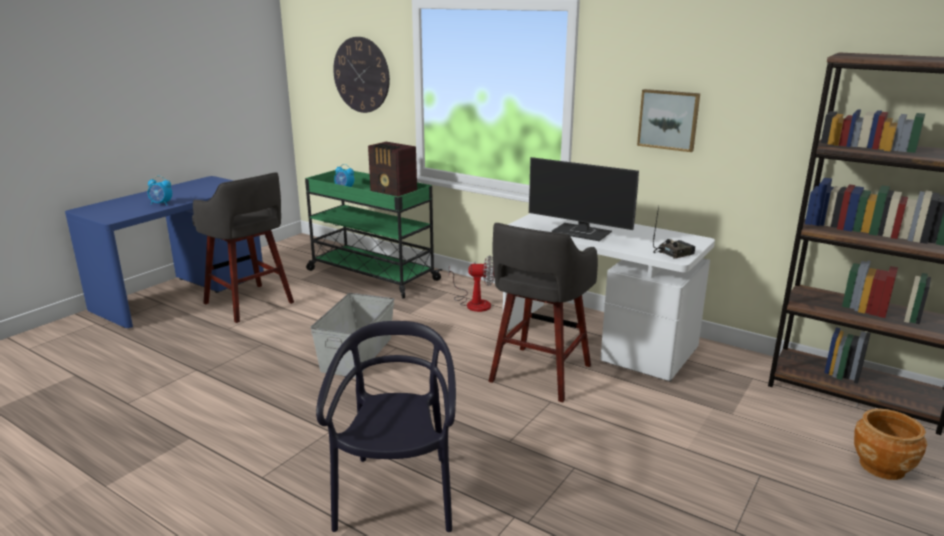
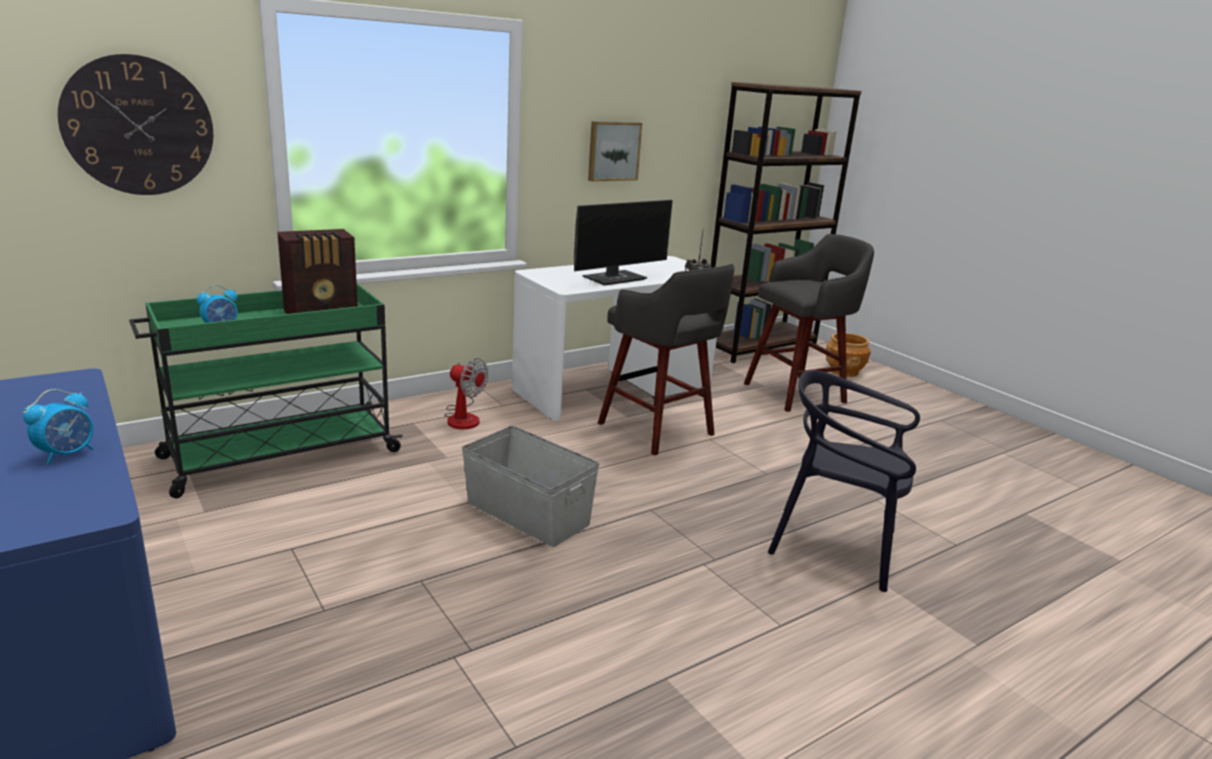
camera: 70 degrees left, 0 degrees up
grey stool [192,172,294,323] -> grey stool moved to [744,234,874,412]
fan [449,255,494,312] -> fan turned 90 degrees clockwise [444,358,488,429]

